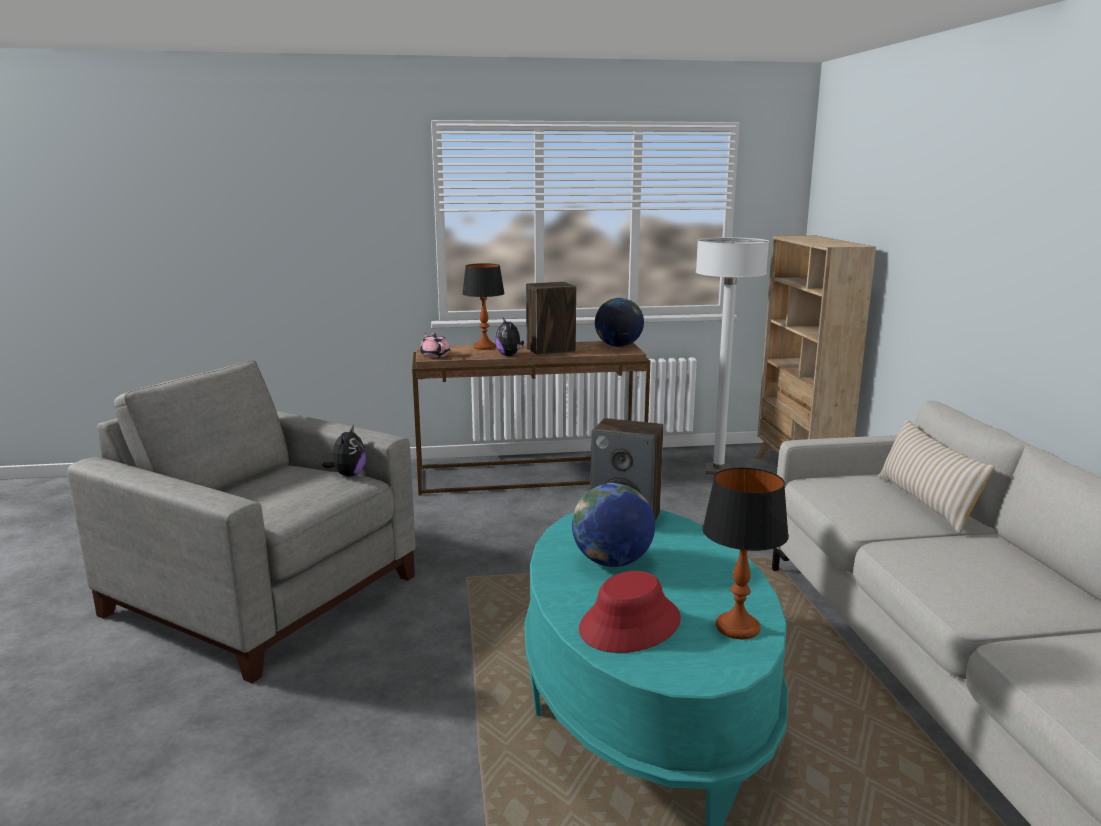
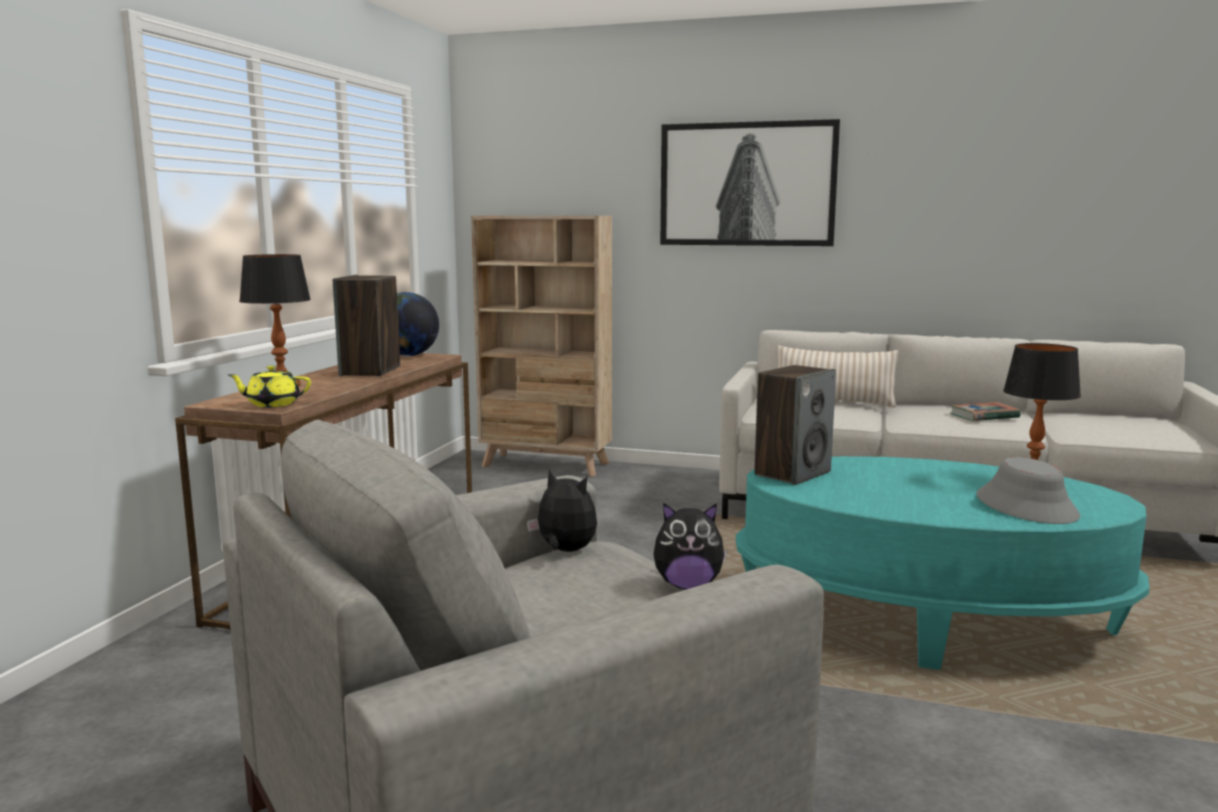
camera: 65 degrees left, 5 degrees down
pink teapot [420,333,450,358] -> yellow teapot [228,365,311,407]
plush toy [495,318,524,356] -> plush toy moved to [653,503,728,589]
globe [572,483,655,567] -> none
red hat [579,571,681,653] -> grey hat [976,457,1080,524]
white floor lamp [696,237,769,474] -> none
none -> picture [660,119,840,246]
none -> book [950,402,1020,421]

